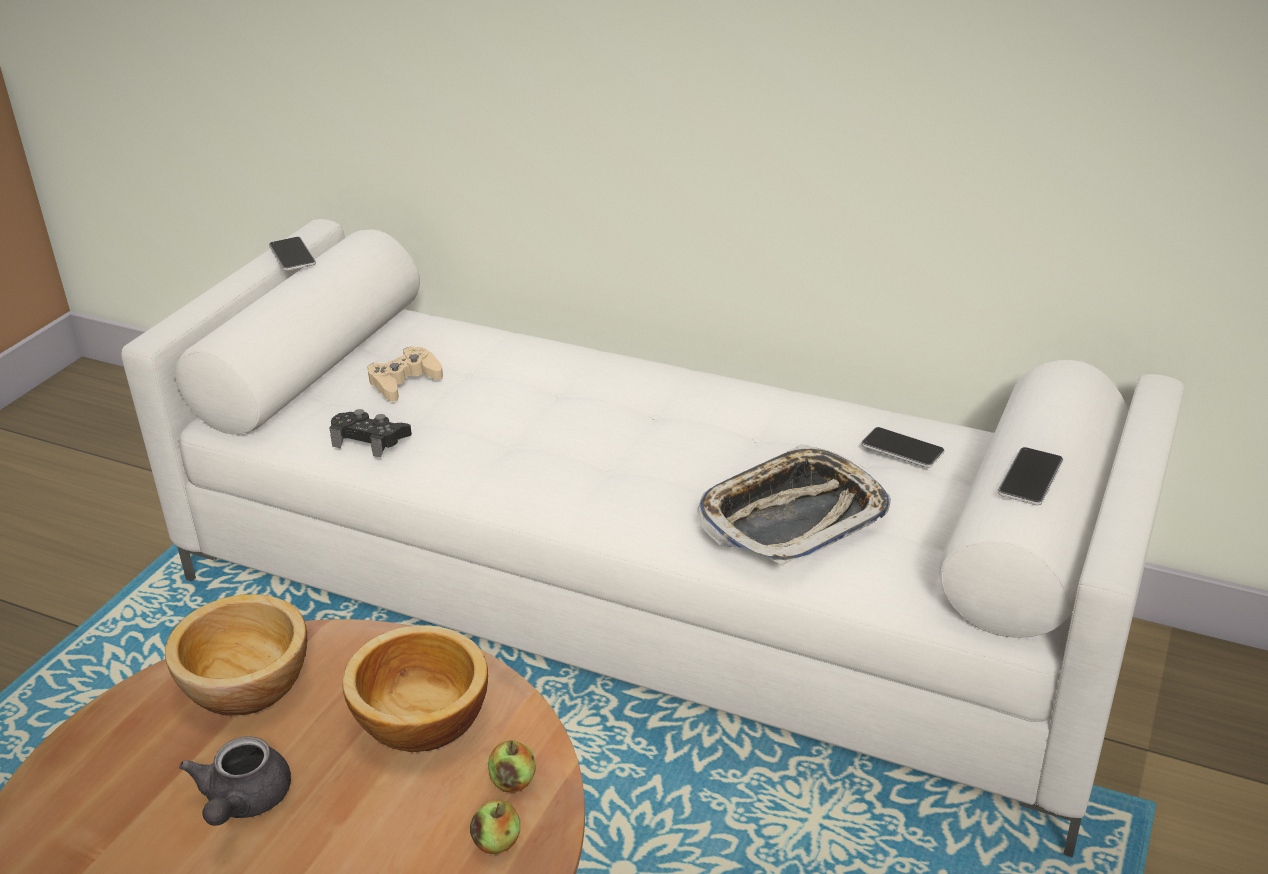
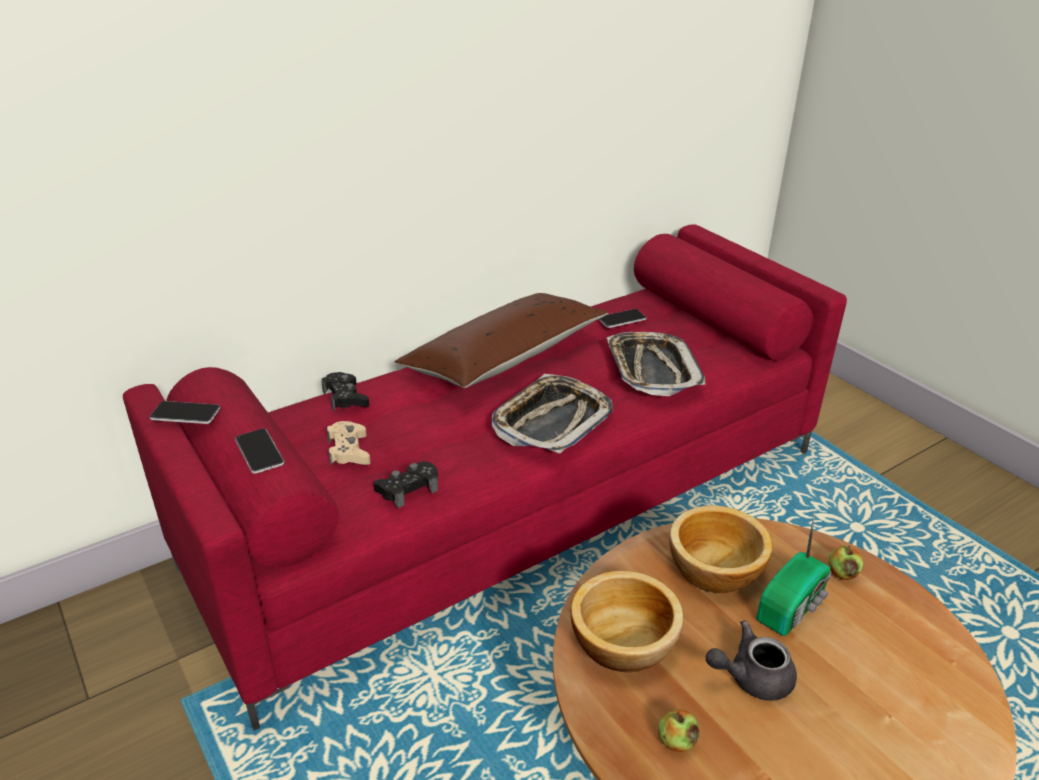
camera: 60 degrees left, 0 degrees up
white sofa [121,219,1184,858] -> red sofa [123,224,847,731]
grey teapot [179,736,291,826] -> grey teapot turned 135 degrees clockwise [706,620,797,701]
apple [488,740,536,793] -> apple moved to [658,709,699,752]
phone [998,447,1063,505] -> phone moved to [235,428,284,474]
none -> black game controller [321,372,369,411]
none -> brown pillow [395,293,609,388]
none -> tray [491,374,613,454]
none -> radio [756,511,831,636]

